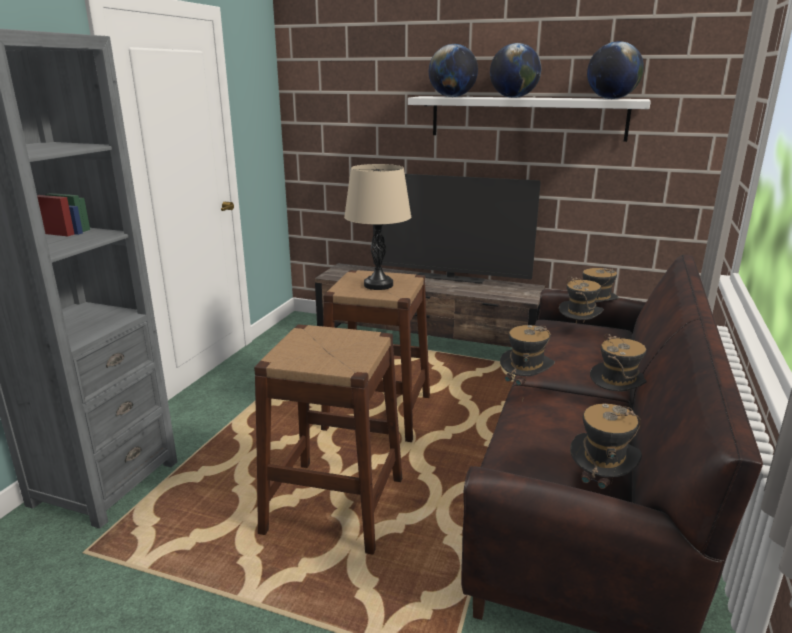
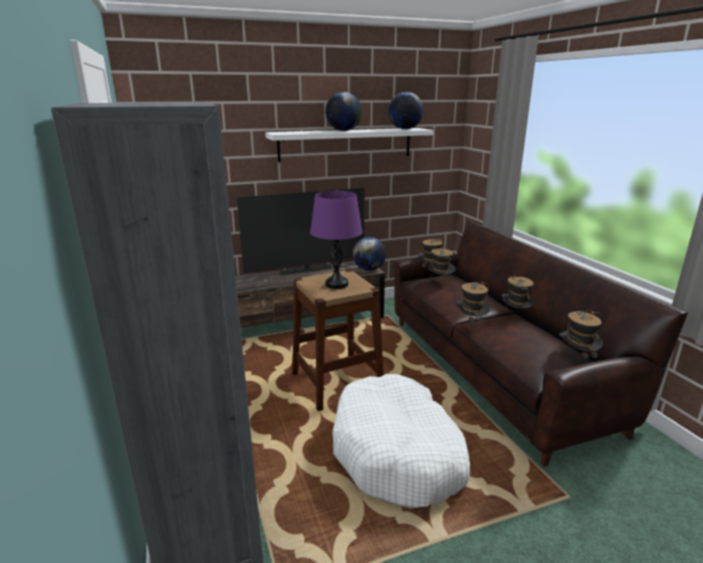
camera: 40 degrees left, 0 degrees up
brown stool [254,324,402,555] -> white dog bed [332,374,470,508]
beige table lamp [344,164,411,290] -> purple table lamp [310,191,362,289]
globe [429,44,478,97] -> globe moved to [353,237,386,271]

